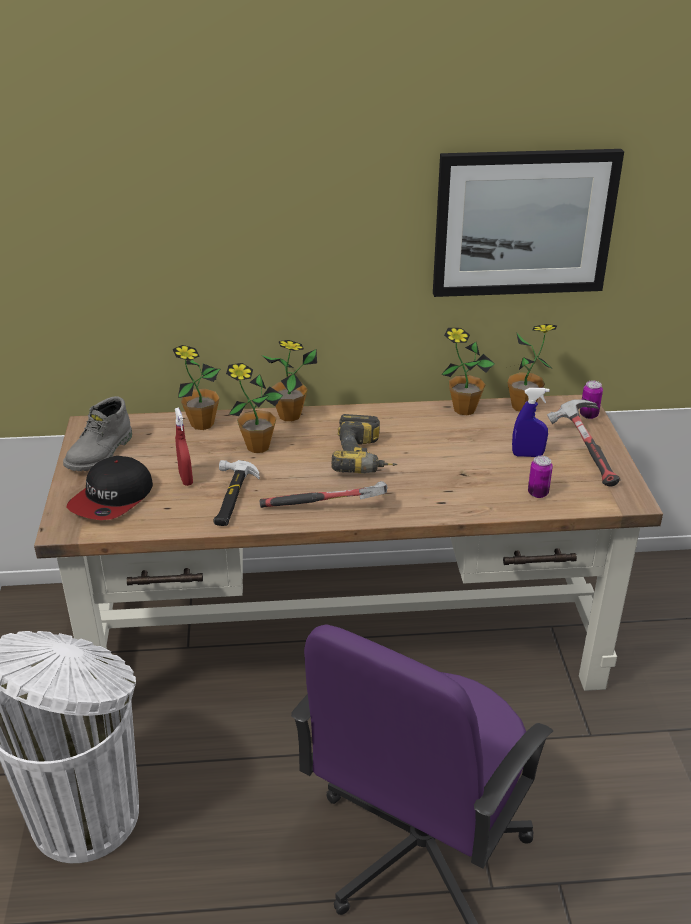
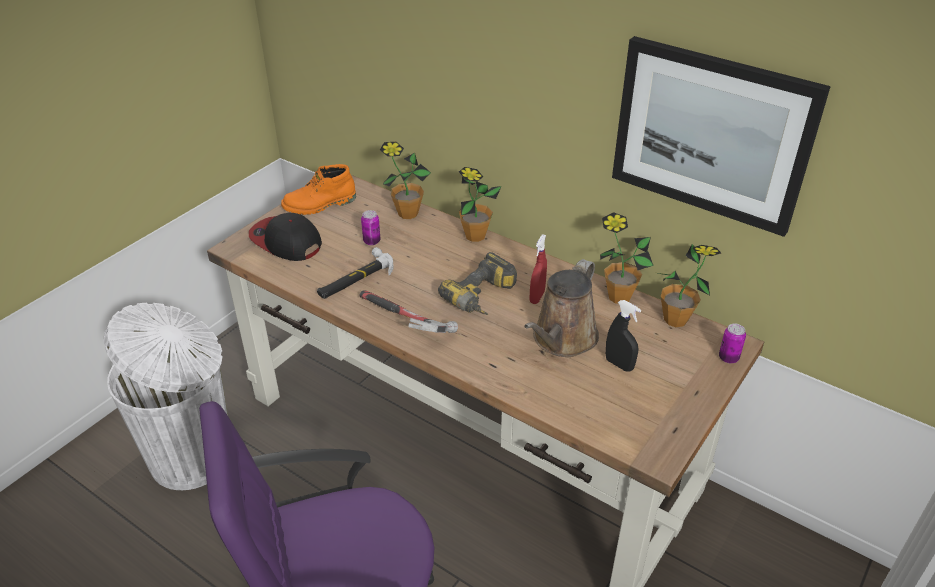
camera: 40 degrees right, 5 degrees up
grey boot [63,396,132,471] -> orange boot [281,164,356,215]
cap [66,456,153,520] -> cap turned 60 degrees clockwise [249,213,322,261]
red spray bottle [175,407,193,486] -> red spray bottle moved to [530,234,547,304]
potted plant [226,363,283,453] -> none
blue spray bottle [512,388,550,457] -> black spray bottle [606,300,641,372]
can [528,456,553,498] -> can moved to [361,210,380,245]
hammer [547,399,619,487] -> none
none -> brown watering can [524,259,599,357]

